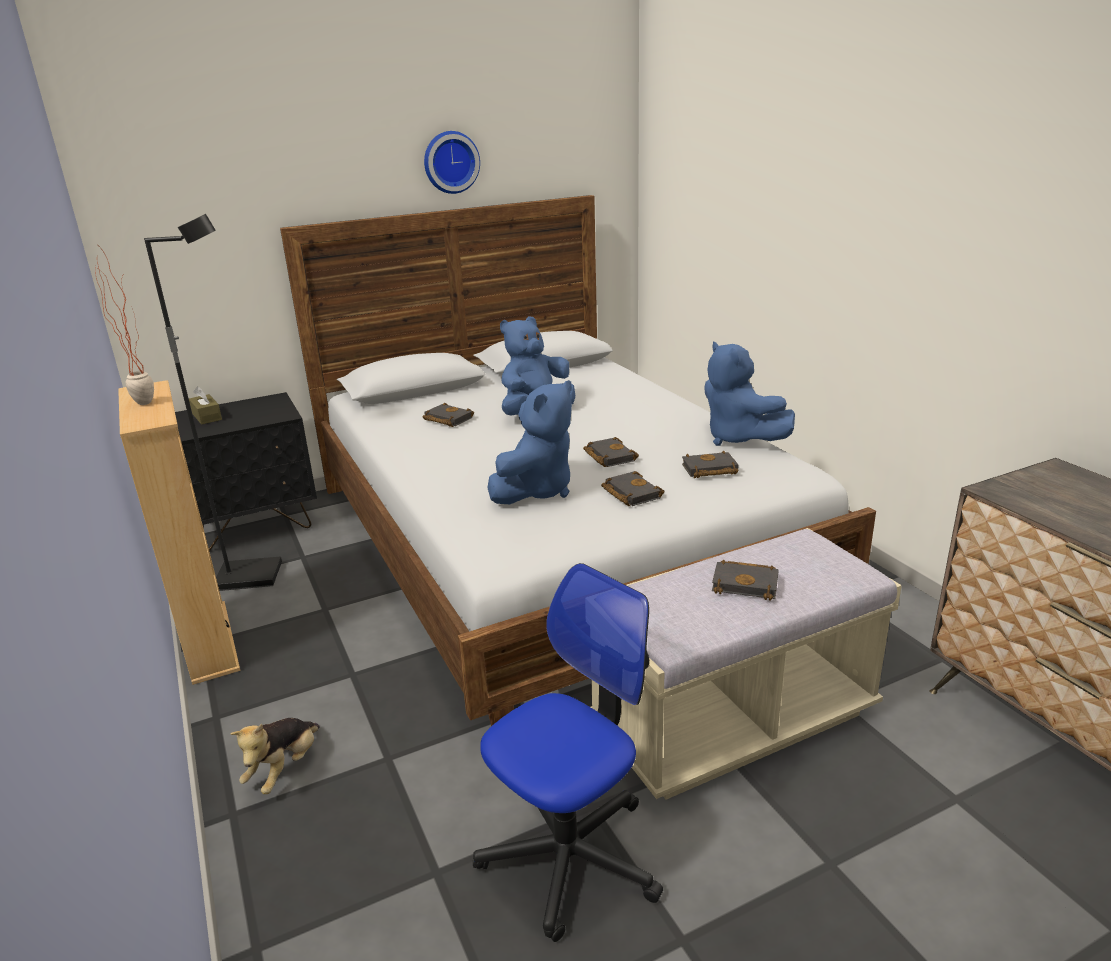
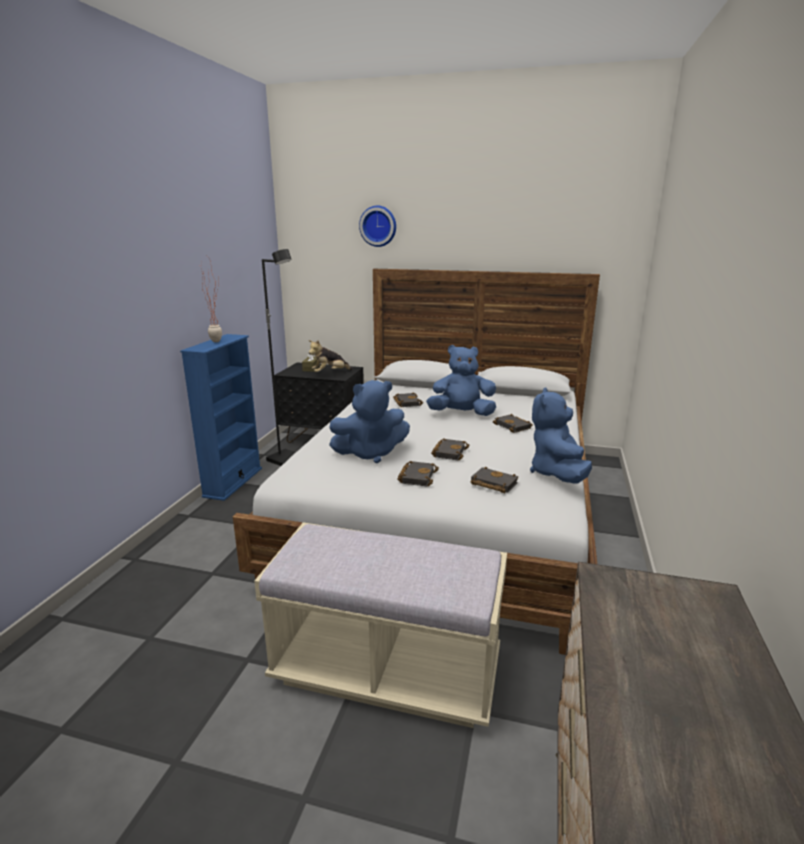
camera: 40 degrees right, 5 degrees down
beige bookcase [118,380,240,685] -> blue bookcase [180,334,262,501]
plush toy [231,718,320,794] -> plush toy moved to [309,340,353,372]
wall clock [424,131,480,194] -> wall clock moved to [359,205,396,247]
office chair [473,563,663,942] -> none
black book [712,560,779,601] -> black book moved to [493,414,533,433]

